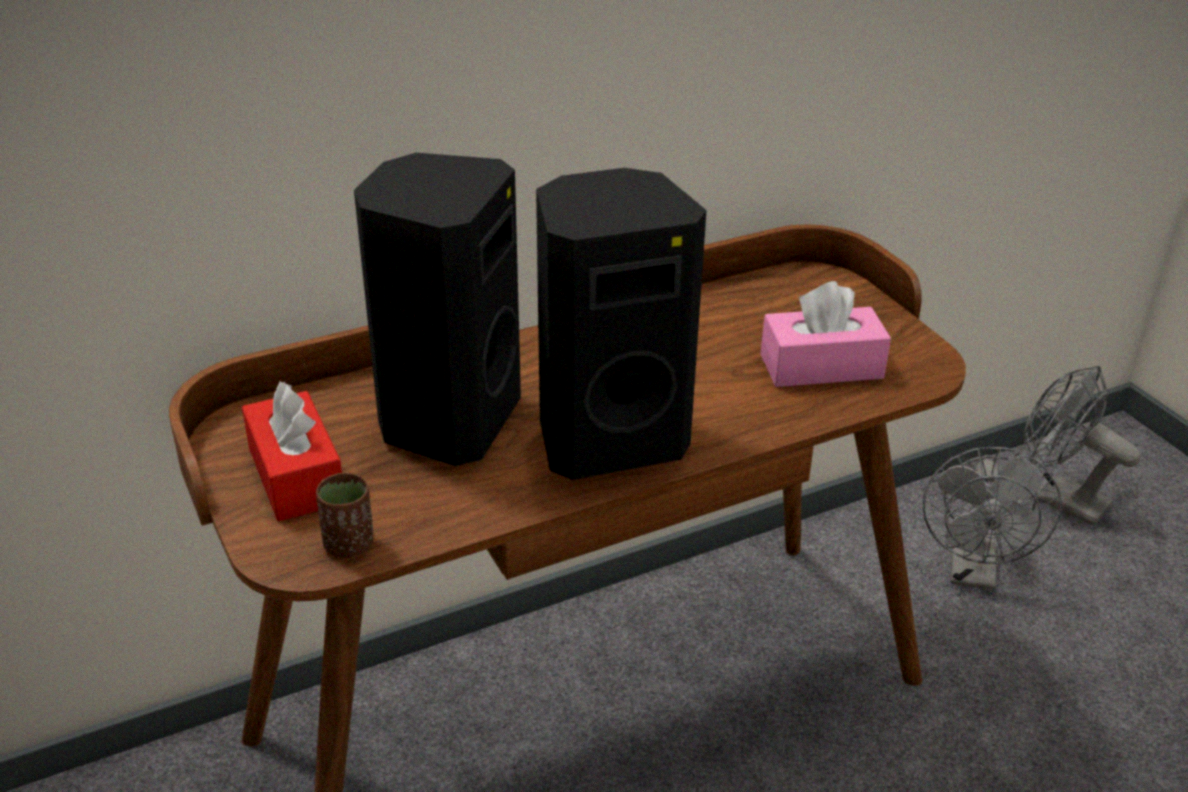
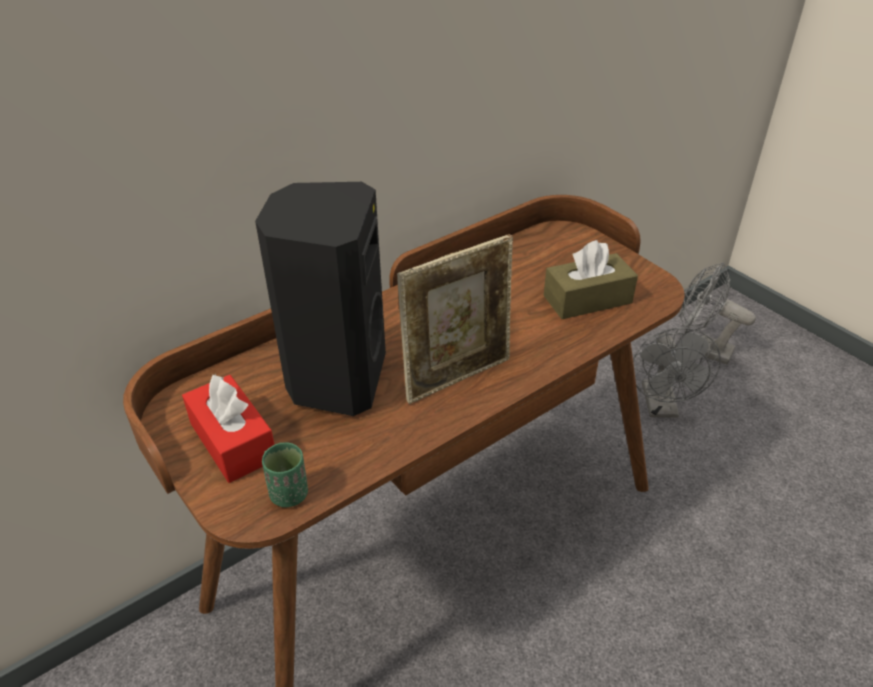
camera: 10 degrees left, 5 degrees up
brown cup [316,472,373,558] -> green cup [262,442,308,507]
black speaker [536,168,707,480] -> picture frame [397,234,513,404]
pink tissue box [761,281,891,387] -> brown tissue box [543,240,638,319]

